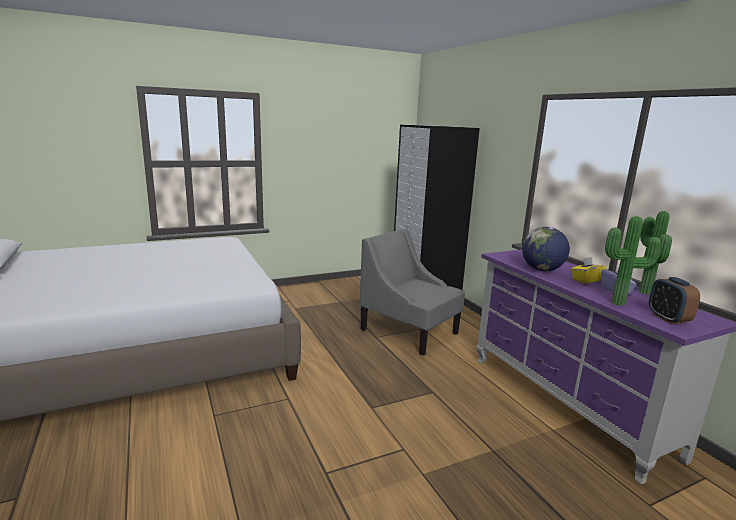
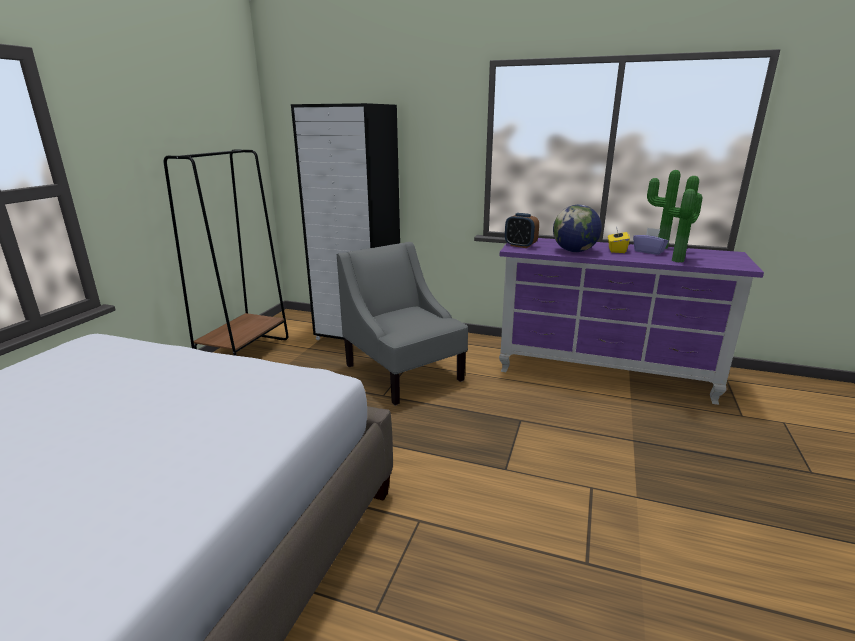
camera: 45 degrees left, 5 degrees up
grey armchair [360,229,465,356] -> grey armchair turned 60 degrees clockwise [336,242,468,406]
alarm clock [649,277,700,324] -> alarm clock moved to [505,213,539,248]
none -> clothes rack [164,150,288,356]

